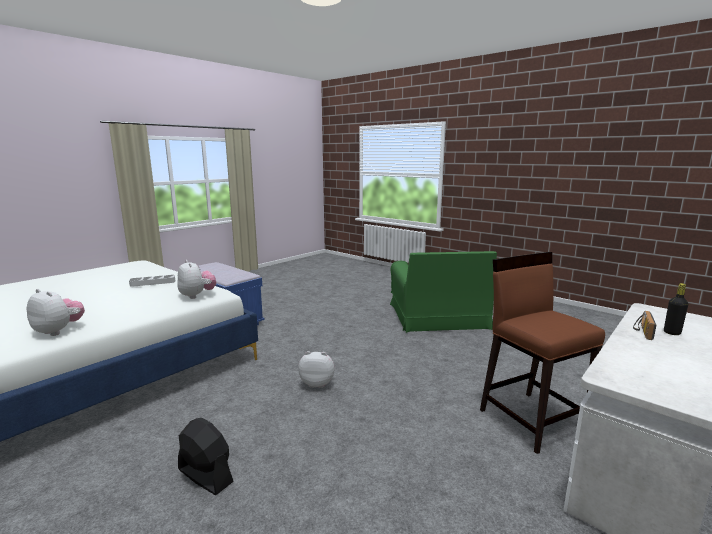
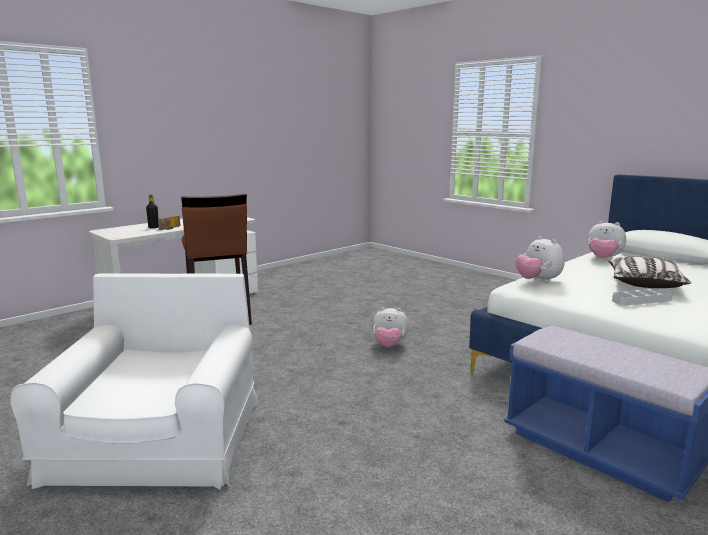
camera: 175 degrees left, 0 degrees up
black fan [178,418,234,495] -> none
green armchair [390,251,497,333] -> white armchair [11,273,259,490]
none -> pillow [608,256,691,288]

